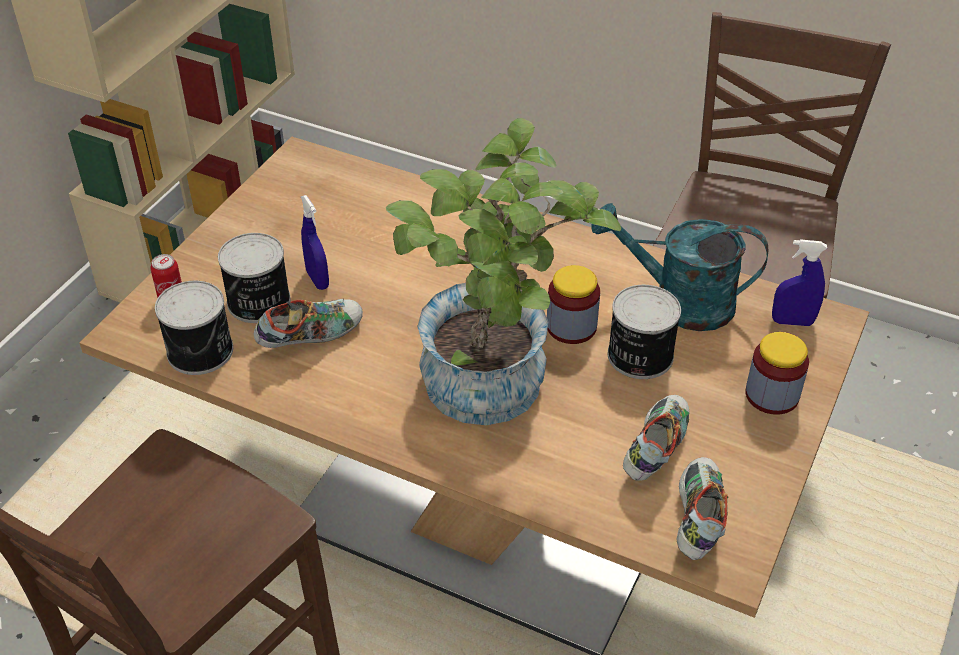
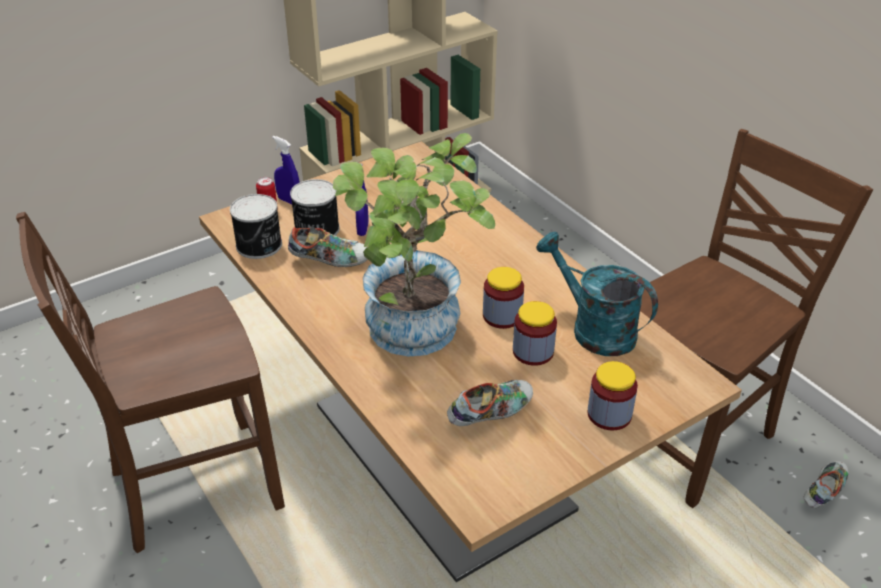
camera: 30 degrees right, 5 degrees down
can [608,285,681,379] -> jar [513,301,557,366]
shoe [676,457,728,560] -> shoe moved to [804,461,849,508]
blue spray bottle [772,239,827,326] -> blue spray bottle moved to [272,136,300,204]

